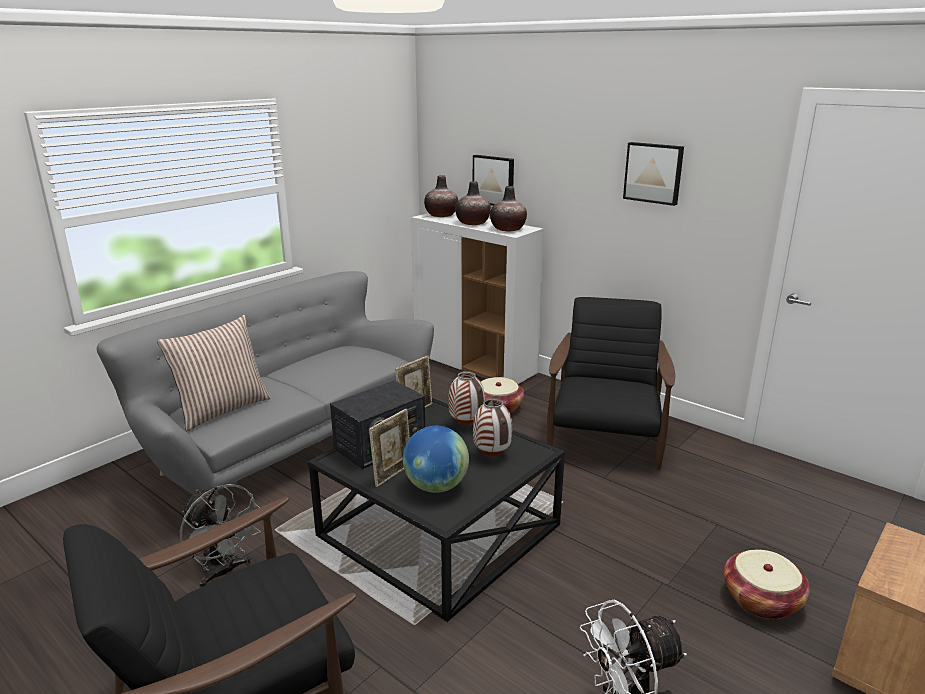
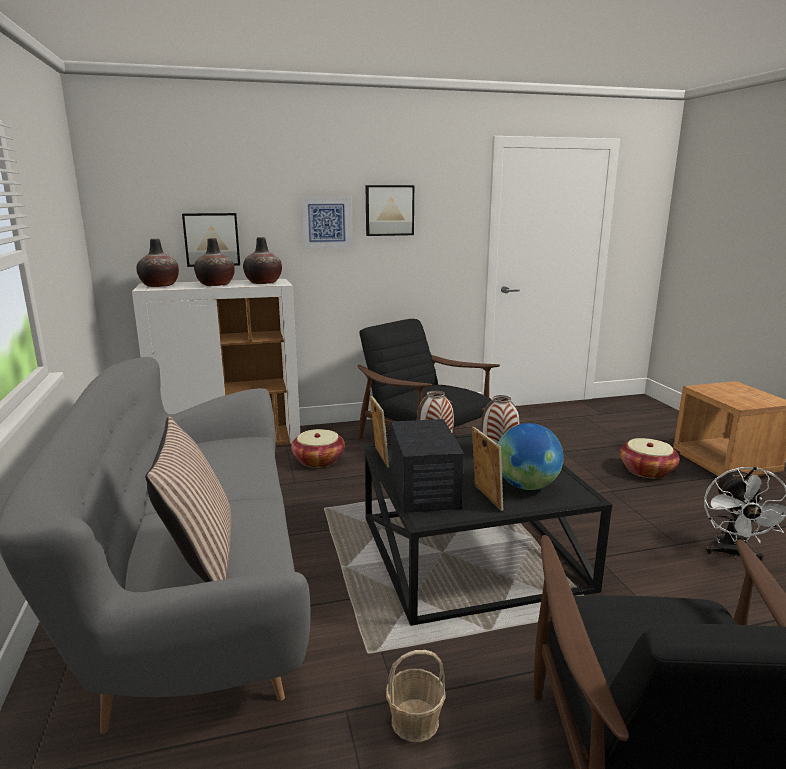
camera: 55 degrees left, 5 degrees down
grey fan [180,484,261,588] -> basket [386,650,446,742]
none -> picture [300,196,352,249]

